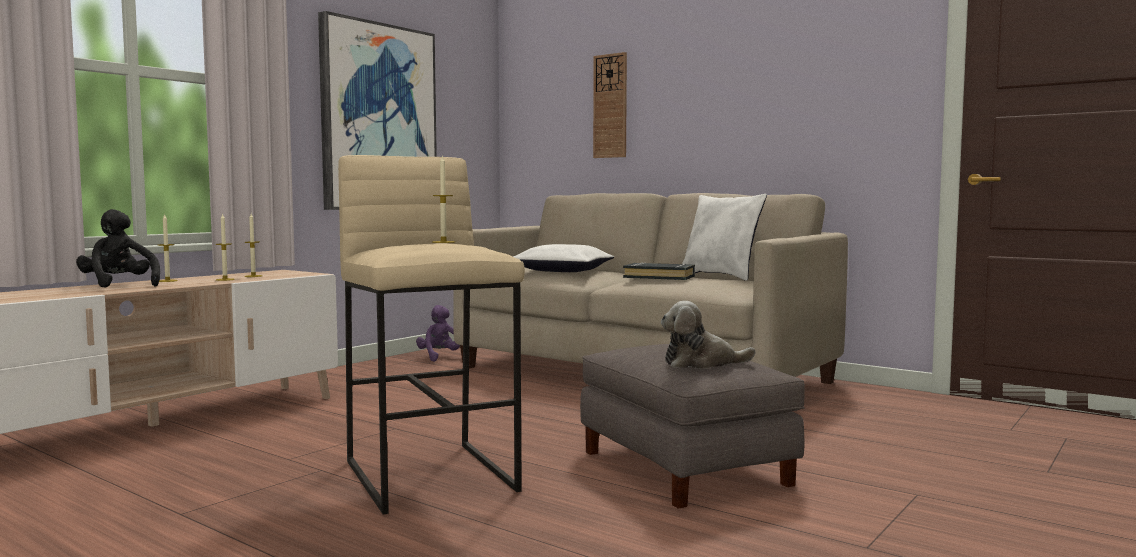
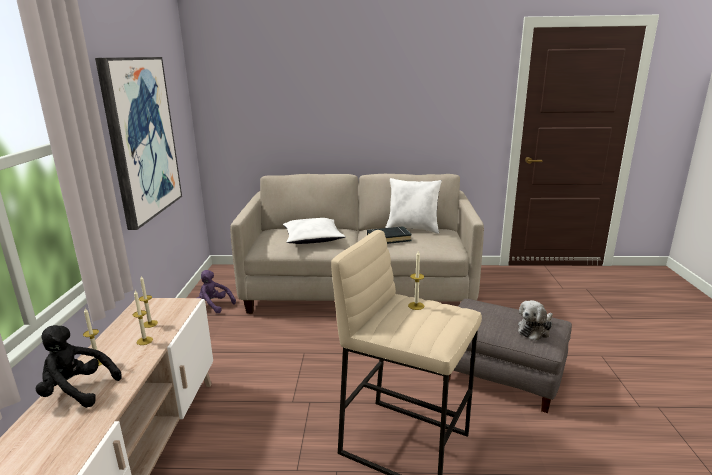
camera: 35 degrees left, 15 degrees up
wall clock [593,52,627,158] -> none

